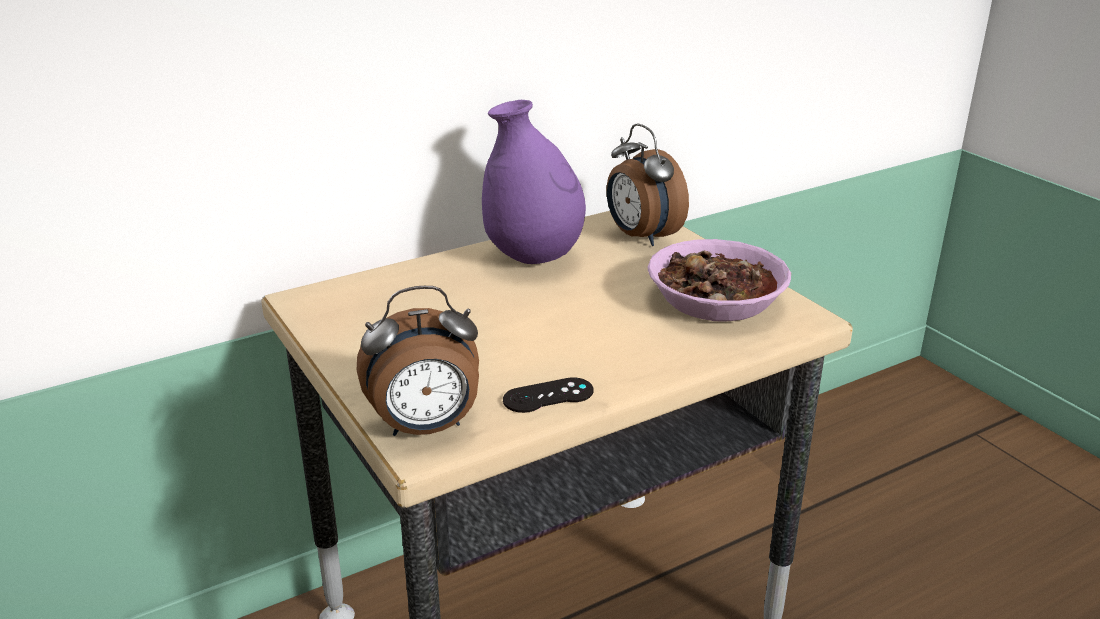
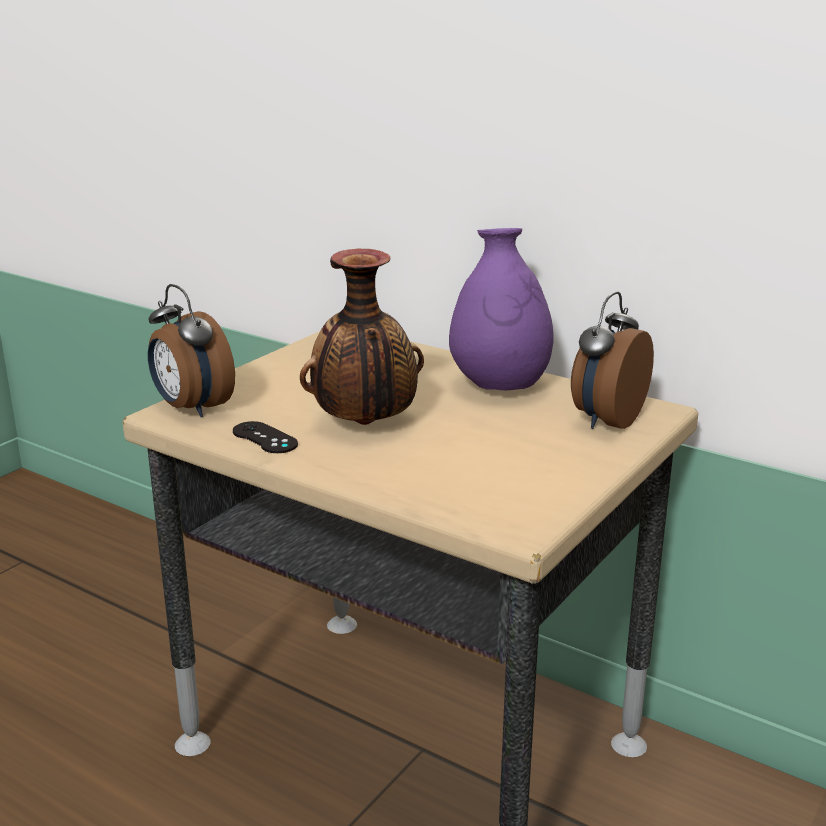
camera: 65 degrees right, 5 degrees down
bowl [647,239,791,322] -> none
none -> vase [300,249,424,425]

